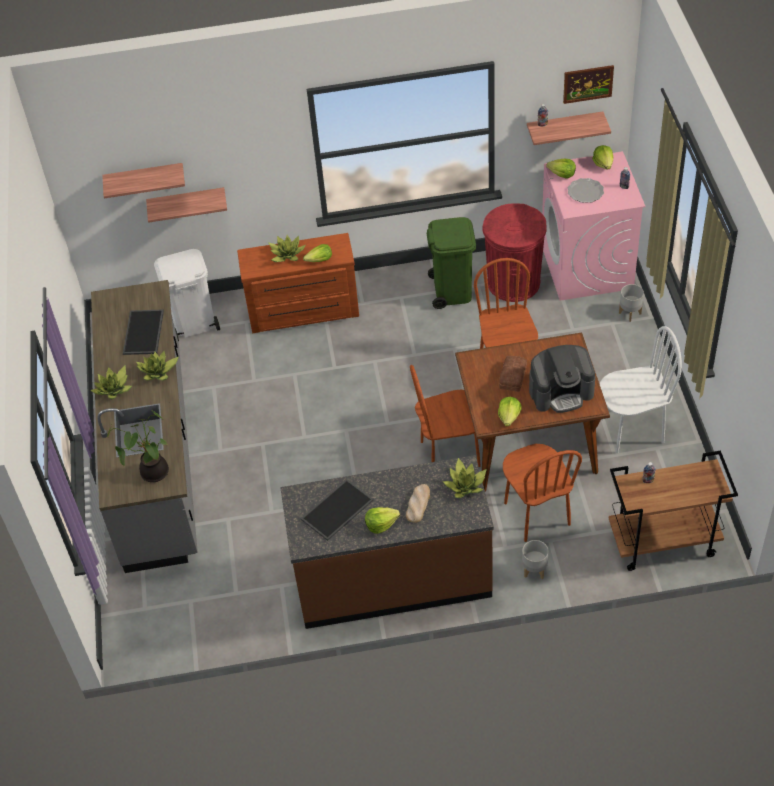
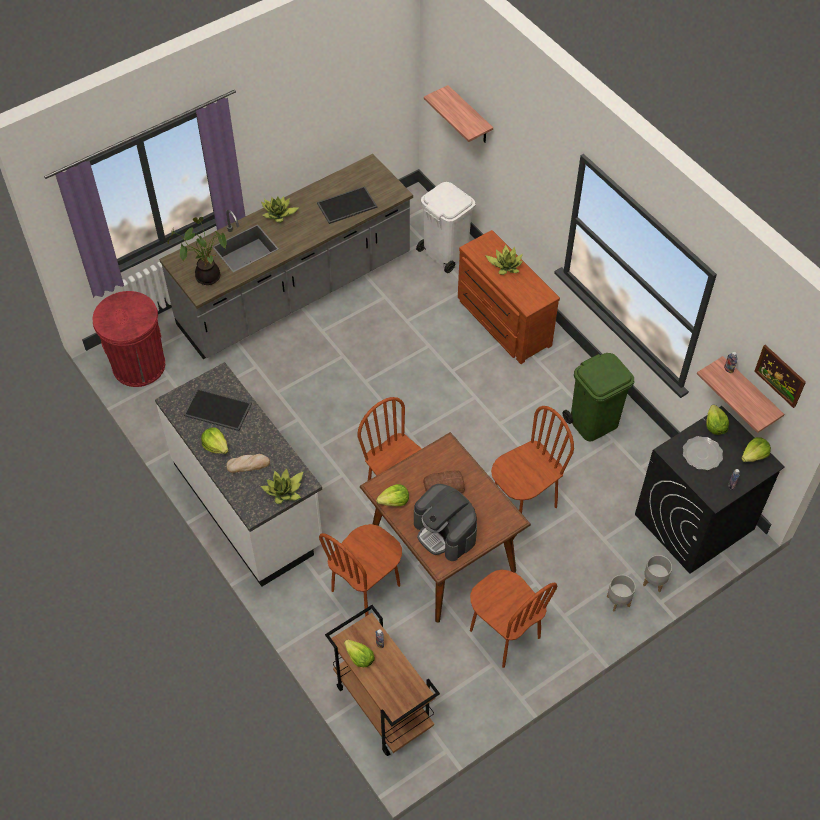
camera: 60 degrees right, 5 degrees up
potted plant [136,351,179,381] -> none
shelf [146,187,227,223] -> none
brown counter [280,455,494,629] -> white counter [155,362,322,587]
lettuce [303,244,332,262] -> lettuce moved to [344,639,375,667]
red trash can [482,203,547,302] -> red trash can moved to [93,291,165,387]
grey planter [522,540,549,579] -> grey planter moved to [607,575,635,612]
pink washing machine [542,151,645,301] -> black washing machine [635,406,785,574]
white chair [600,326,682,453] -> brown chair [470,570,557,668]

